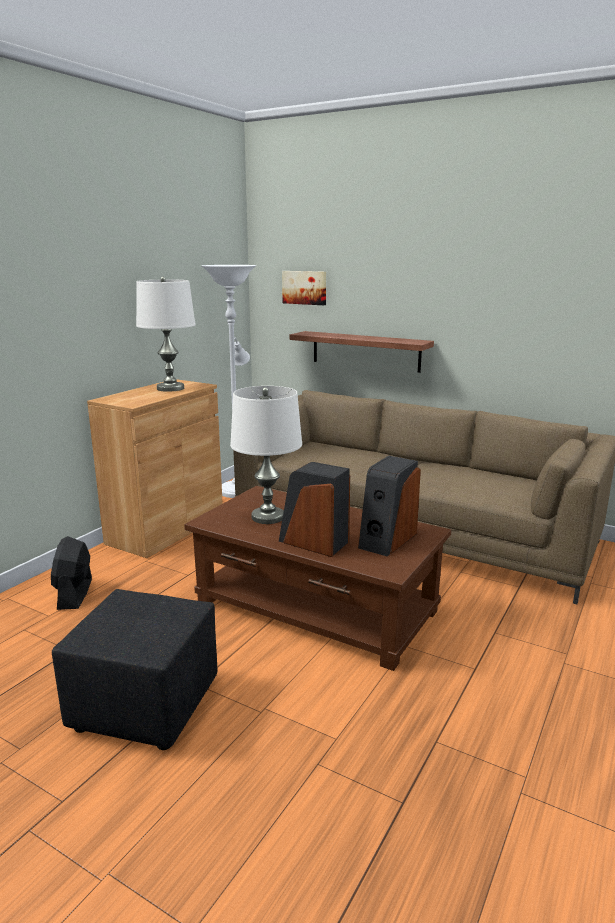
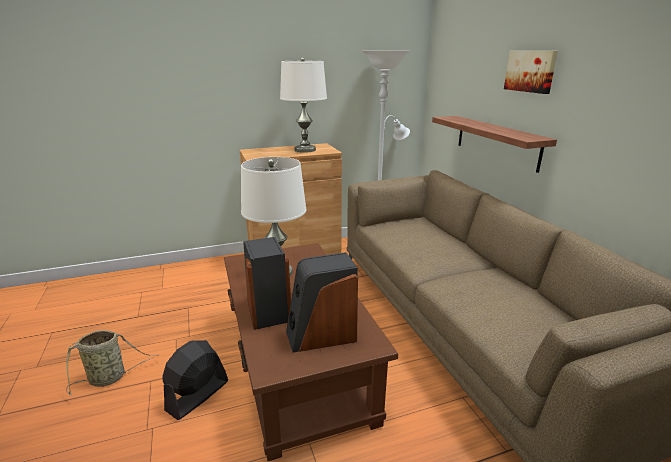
camera: 40 degrees right, 5 degrees up
black fan [51,536,92,610] -> black fan moved to [162,340,228,420]
black ottoman [52,589,217,750] -> basket [66,330,159,396]
picture [282,271,326,305] -> picture moved to [504,51,558,94]

